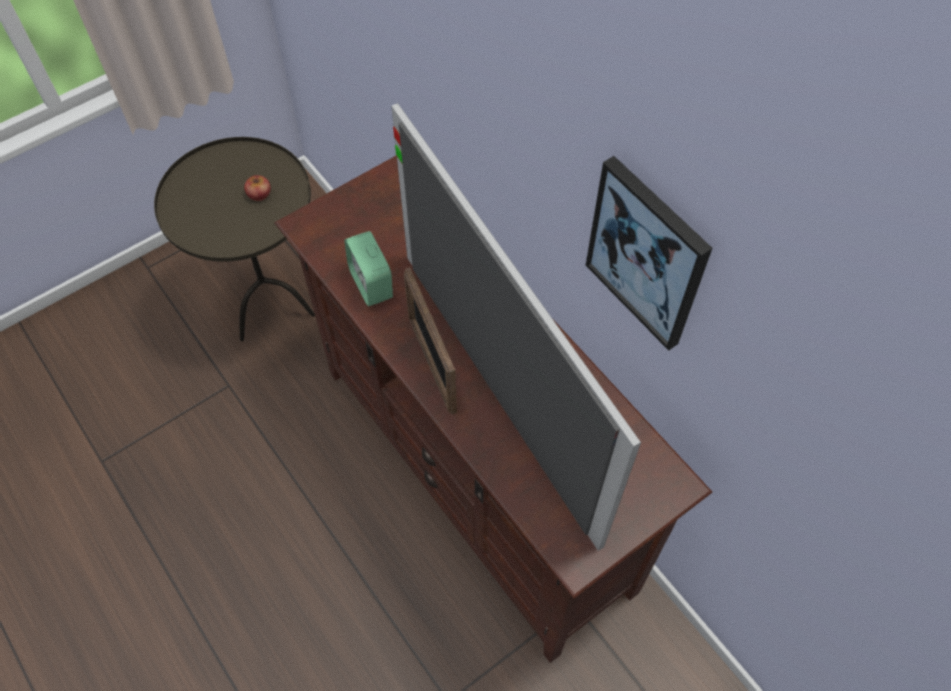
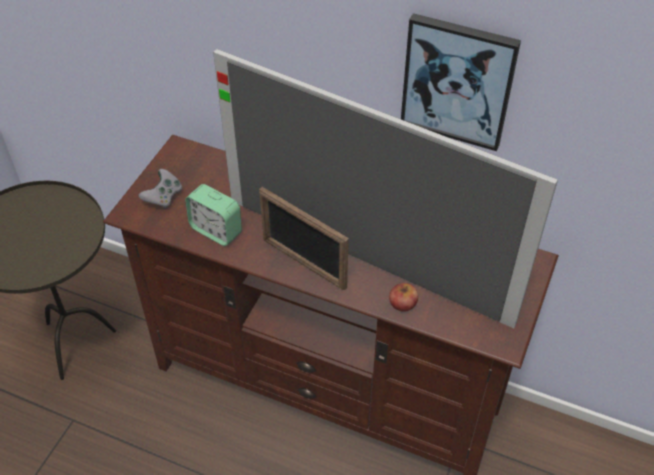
camera: 30 degrees left, 10 degrees down
apple [244,175,271,201] -> apple moved to [389,283,418,312]
none -> grey game controller [139,169,182,208]

